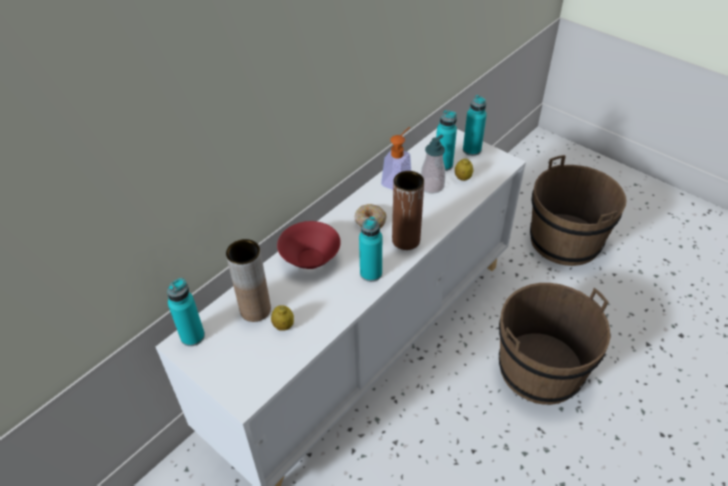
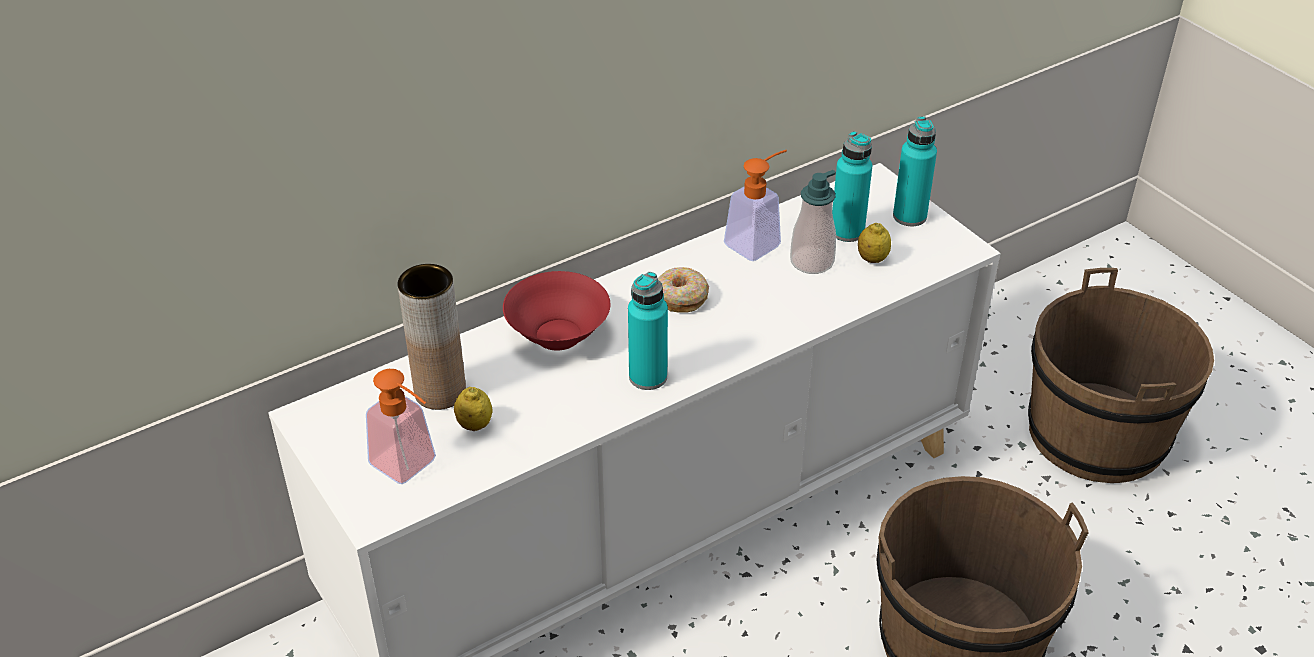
camera: 15 degrees right, 5 degrees down
turquoise bottle [167,278,205,346] -> none
brown vase [392,171,424,250] -> none
none -> soap dispenser [366,369,436,484]

